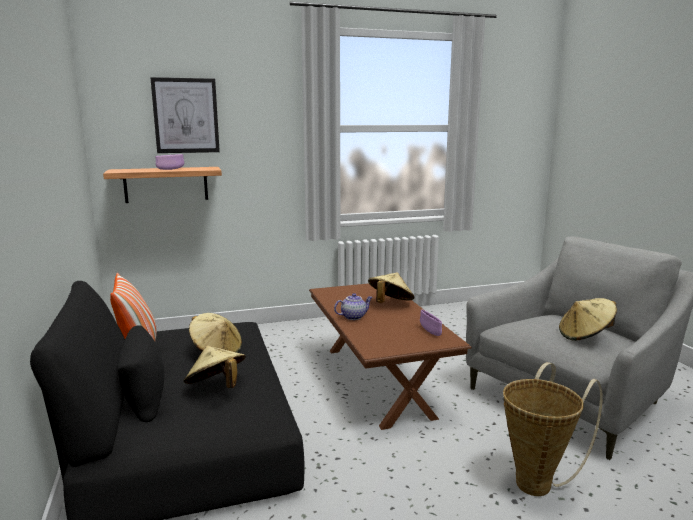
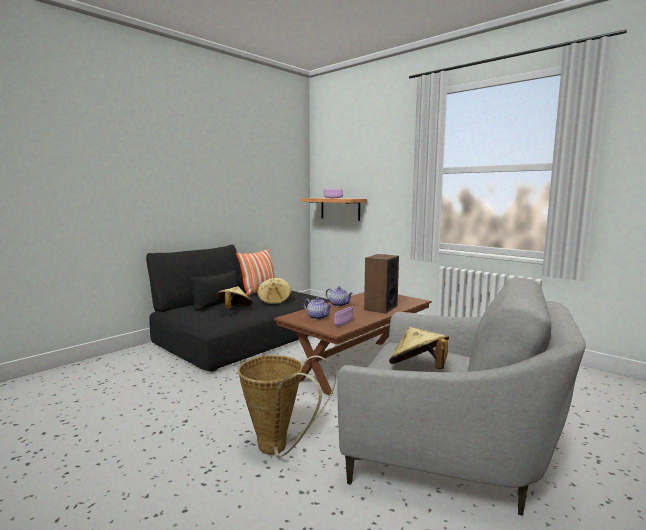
camera: 60 degrees right, 5 degrees down
picture [150,77,220,153] -> none
beige hat [368,272,414,303] -> speaker [364,254,399,314]
none -> teapot [304,297,332,320]

